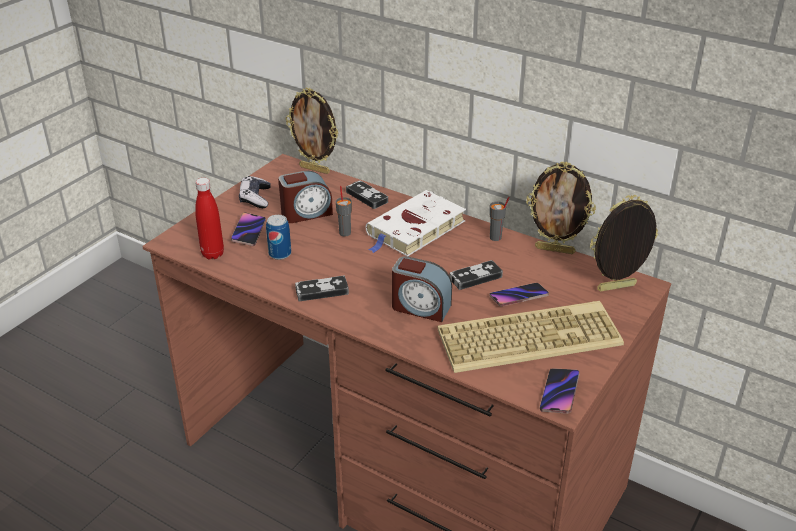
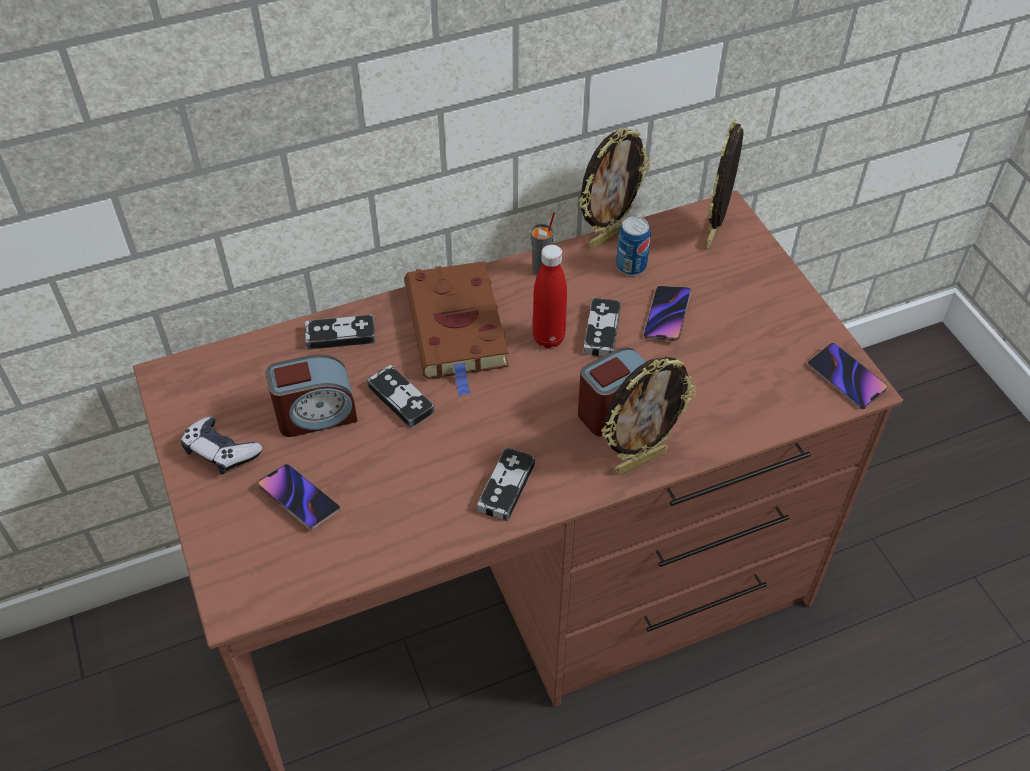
camera: 55 degrees left, 15 degrees up
red bottle [195,178,224,259] -> red bottle moved to [533,245,567,348]
can [266,215,291,260] -> can moved to [616,216,651,276]
alarm clock [278,171,333,223] -> alarm clock turned 60 degrees clockwise [266,355,358,437]
picture frame [286,88,338,174] -> picture frame moved to [601,357,696,475]
grey cup [336,186,352,237] -> game controller [367,365,435,428]
white book [366,190,466,257] -> brown book [404,261,509,397]
keyboard [438,301,624,373] -> none

